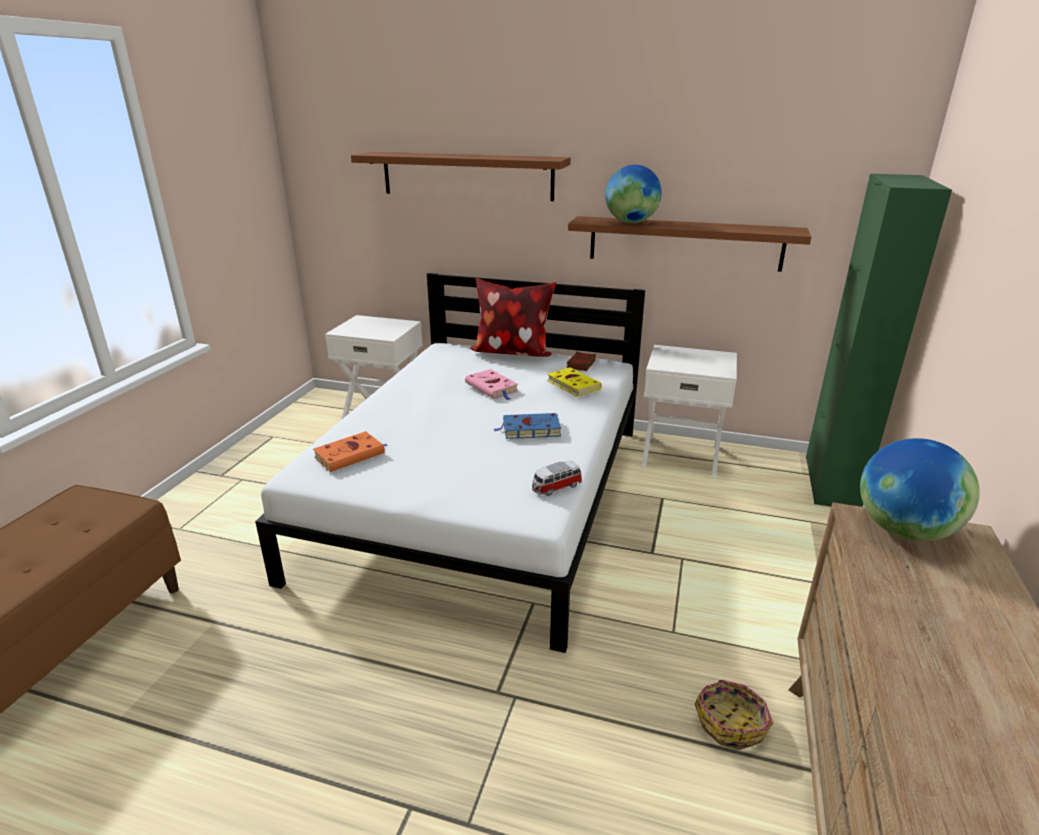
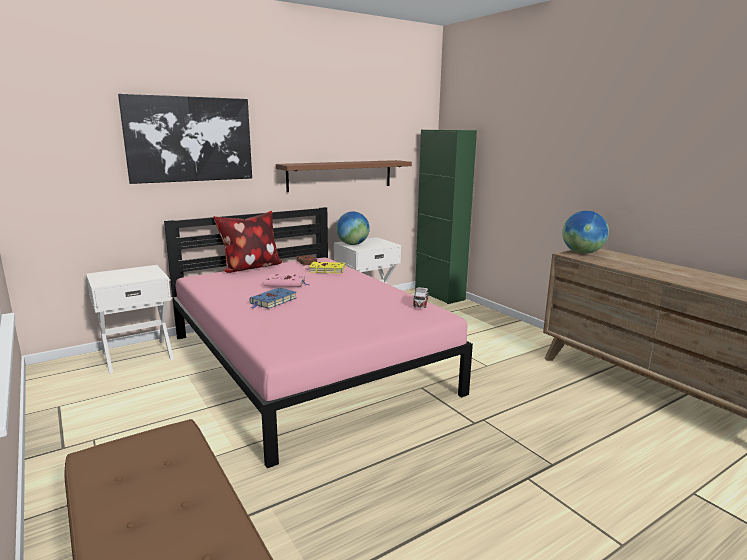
camera: 50 degrees left, 10 degrees down
white bed [255,273,645,653] -> pink bed [164,207,473,468]
orange book [313,431,388,472] -> none
brown shelf [351,152,571,201] -> picture [118,94,252,184]
blue book [494,413,561,439] -> blue book moved to [249,288,296,309]
globe [605,165,662,223] -> globe moved to [336,211,370,245]
basket [694,680,773,750] -> none

